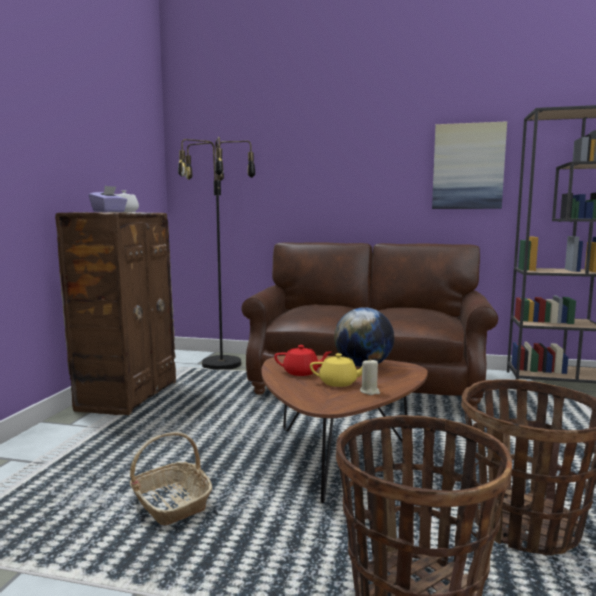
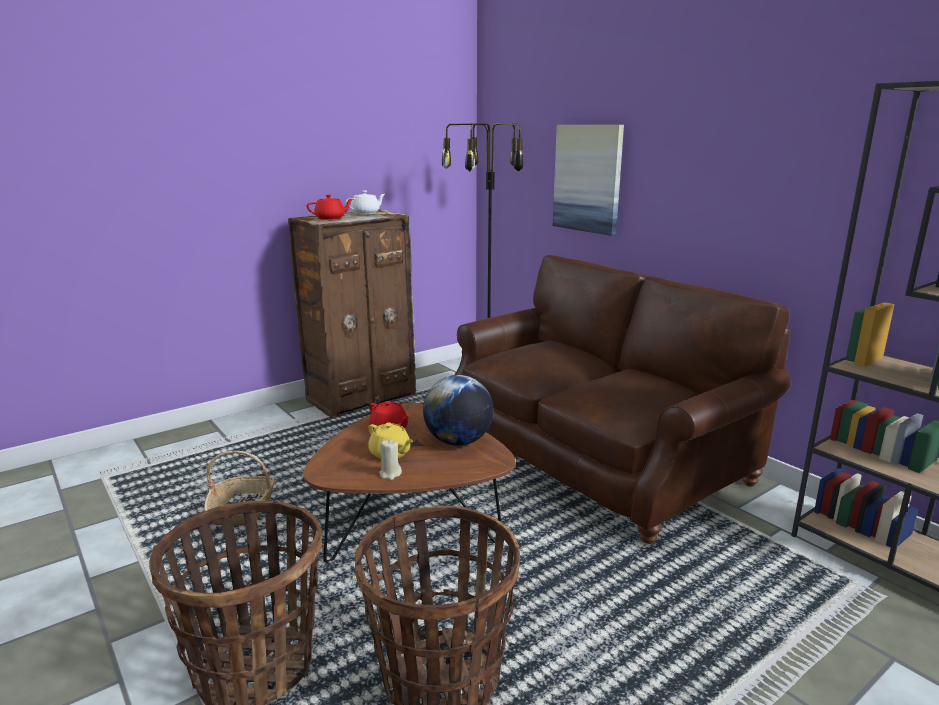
camera: 40 degrees right, 10 degrees up
purple tissue box [89,186,127,212] -> red teapot [307,195,353,220]
picture [432,121,507,209] -> picture moved to [553,125,624,236]

